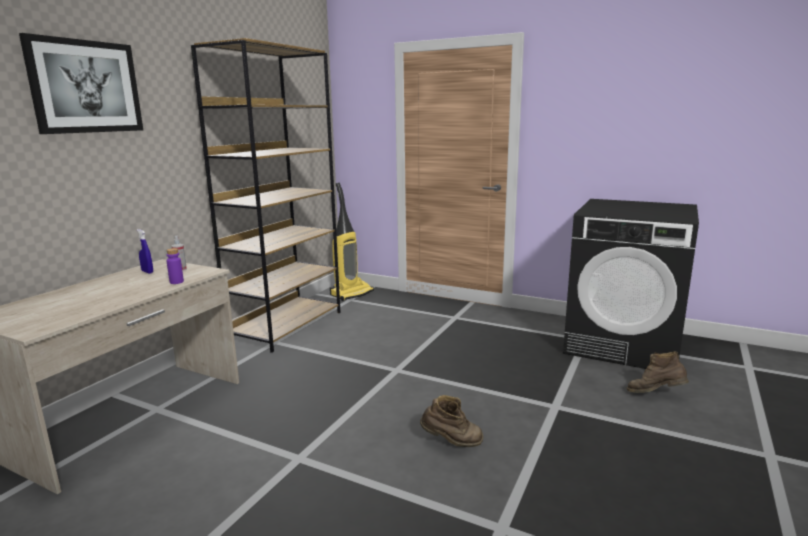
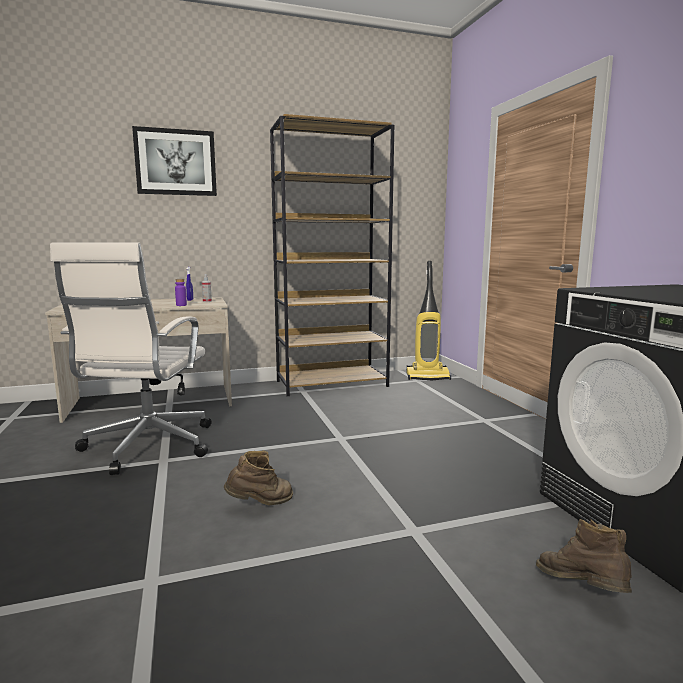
camera: 45 degrees right, 5 degrees down
brown boot [420,395,483,447] -> brown boot turned 75 degrees counterclockwise [224,451,293,505]
none -> white office chair [50,242,211,475]

